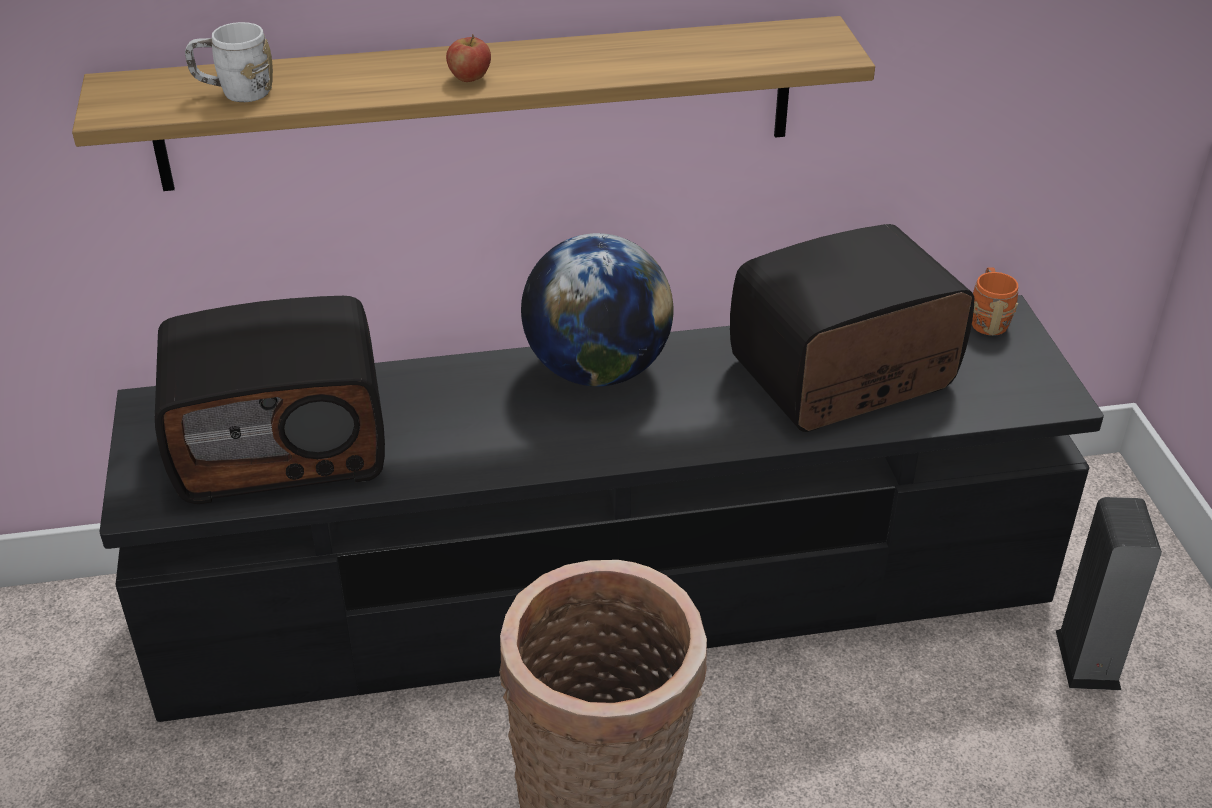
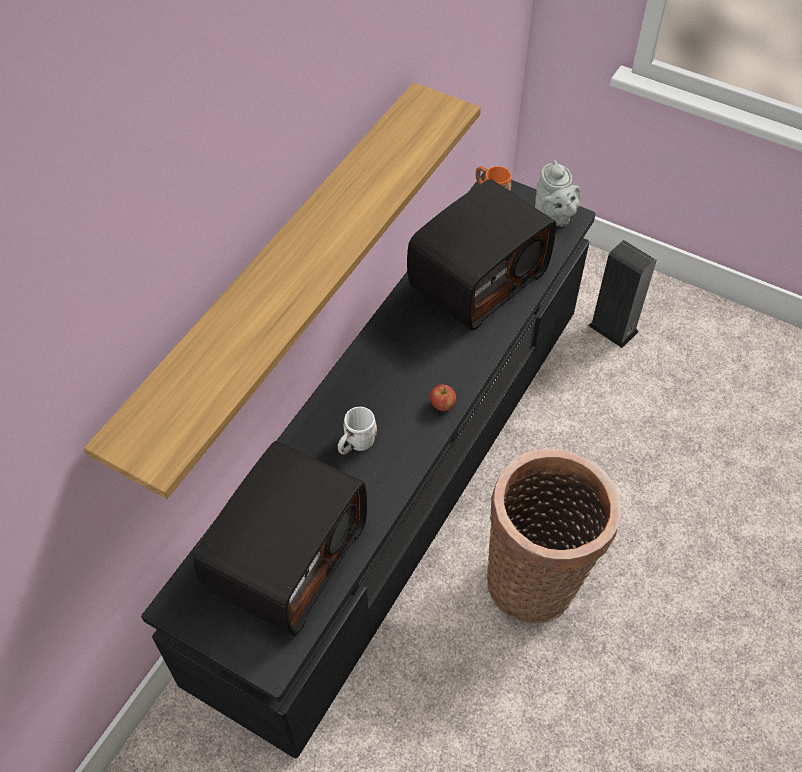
camera: 50 degrees left, 15 degrees up
white mug [185,22,273,102] -> white mug moved to [338,407,377,455]
apple [446,34,491,82] -> apple moved to [430,384,456,411]
globe [521,233,674,386] -> none
radio [730,224,974,432] -> radio turned 150 degrees counterclockwise [407,179,556,331]
none -> grey teapot [535,160,581,227]

